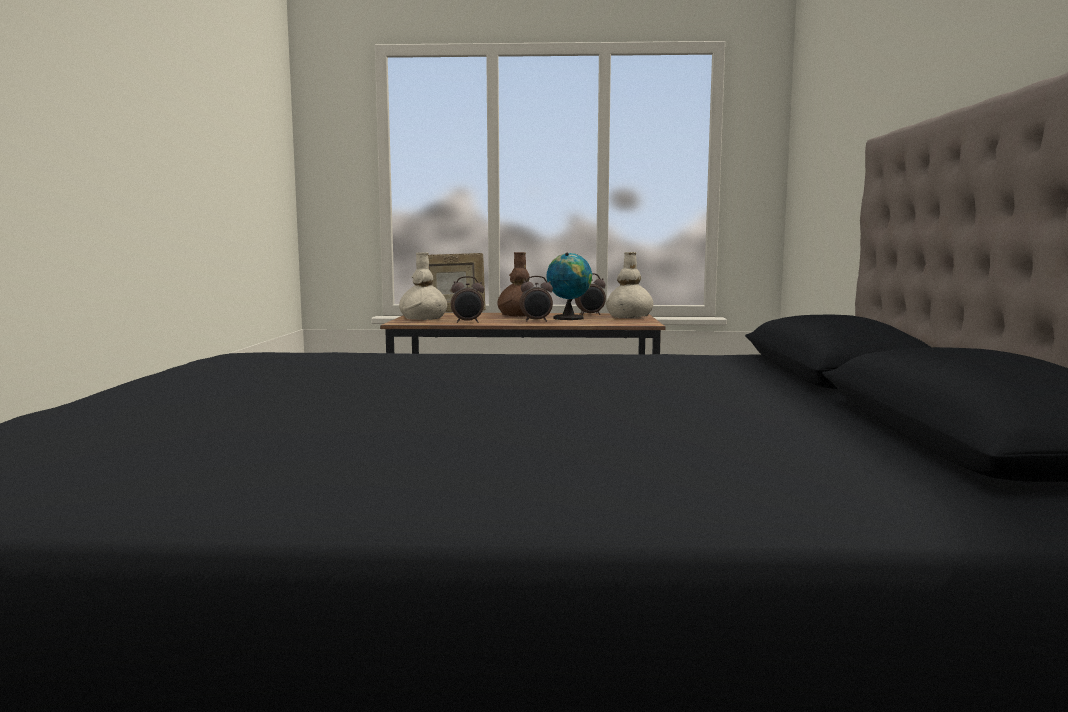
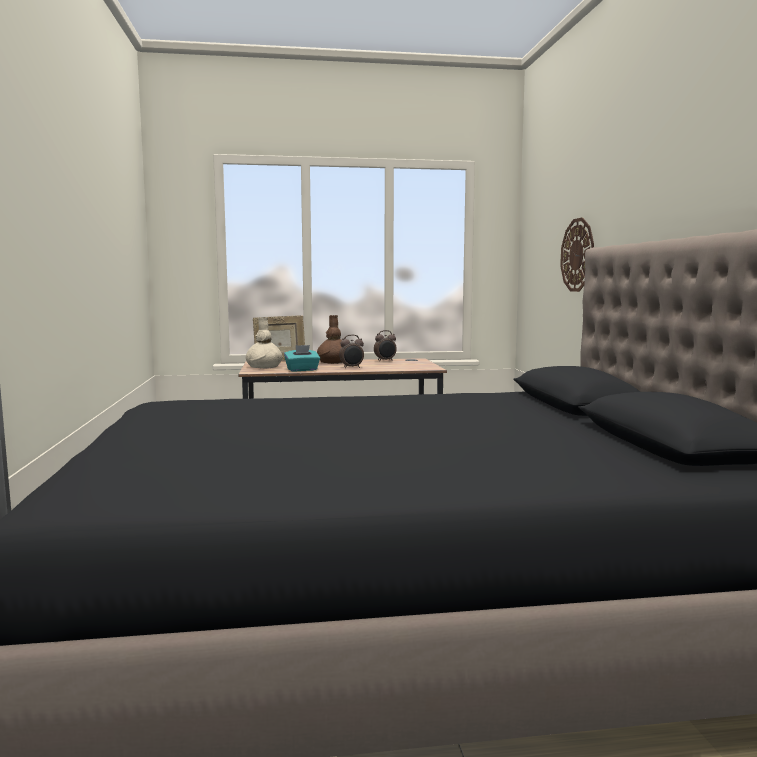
camera: 10 degrees left, 0 degrees up
alarm clock [451,276,484,323] -> turquoise tissue box [284,345,320,371]
globe [547,253,592,320] -> none
beige vase [606,252,653,318] -> none
none -> wall clock [560,217,594,292]

